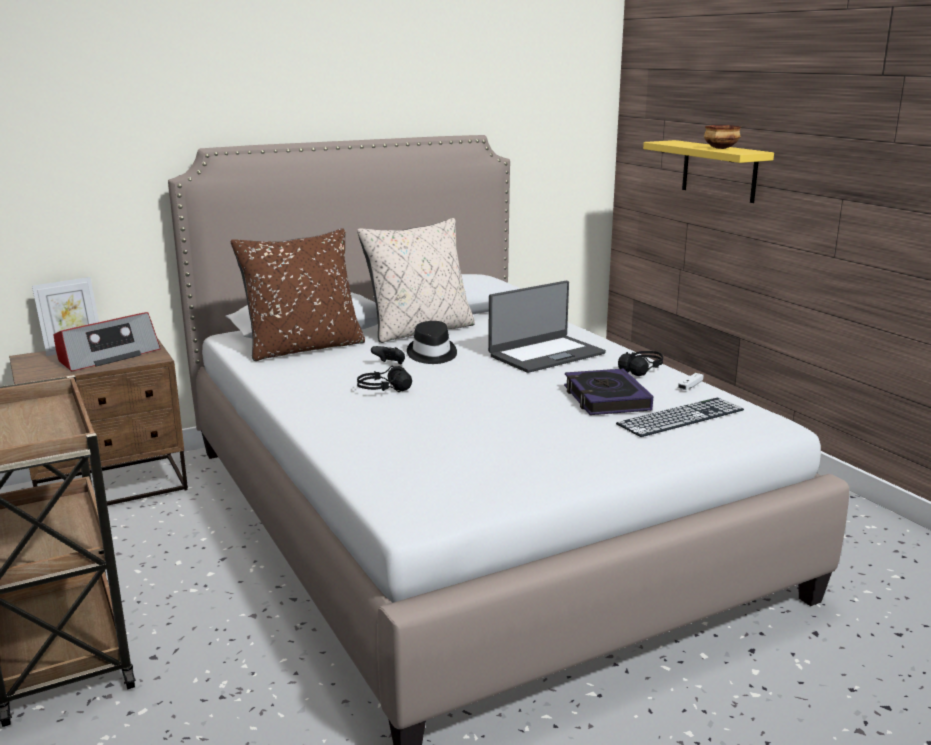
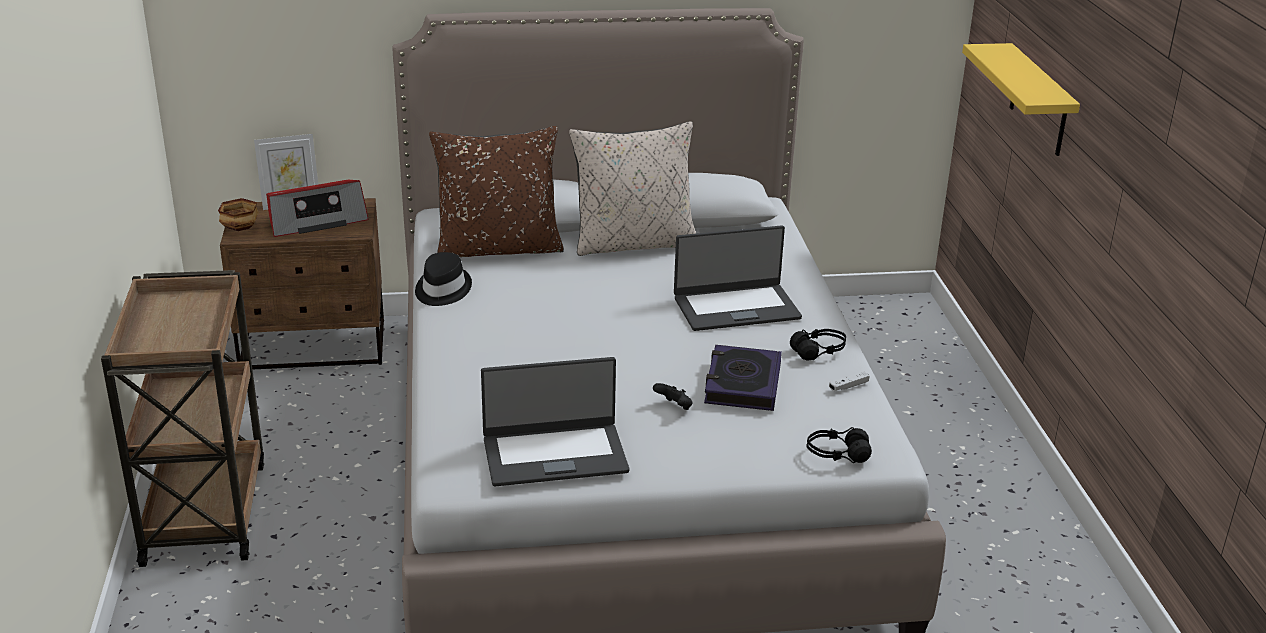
camera: 20 degrees right, 10 degrees up
black headphones [357,365,412,392] -> black headphones moved to [806,427,872,463]
black game controller [371,346,405,365] -> black game controller moved to [653,383,693,410]
black hat [407,321,457,364] -> black hat moved to [415,252,472,306]
keyboard [616,398,744,437] -> none
bowl [704,125,741,149] -> bowl moved to [218,198,259,231]
none -> laptop [481,357,629,486]

